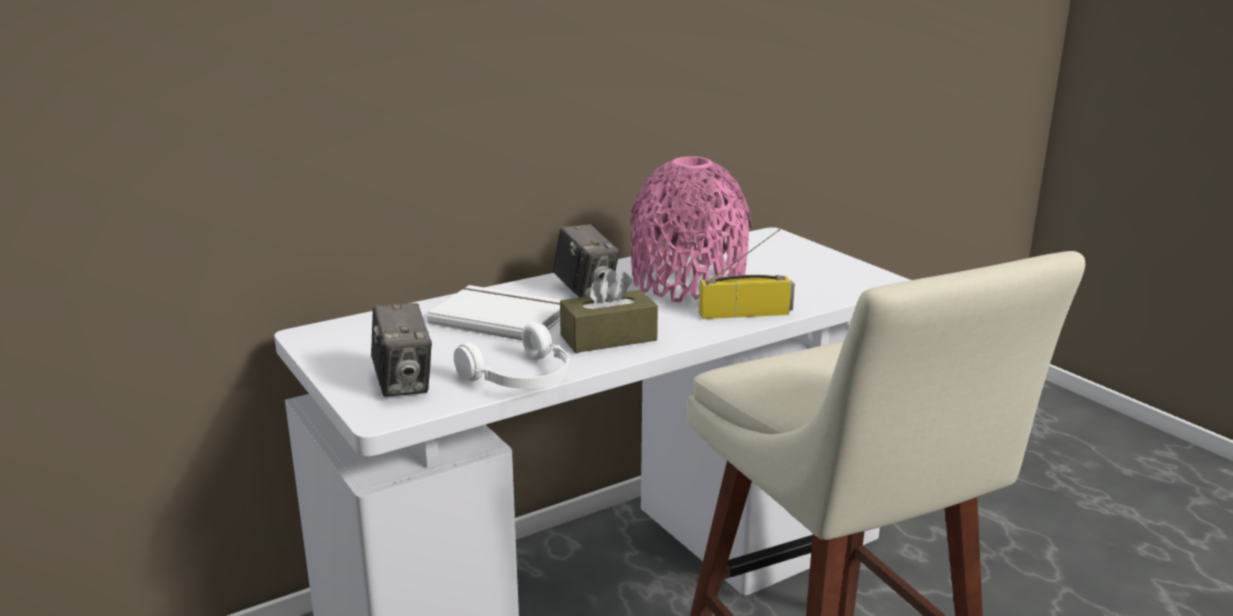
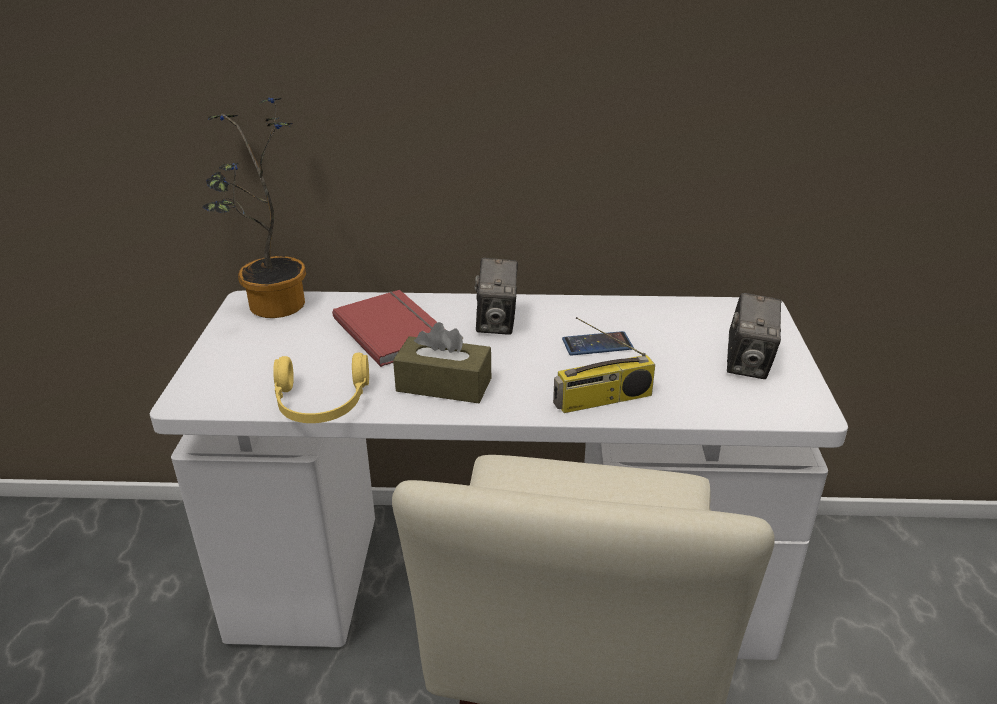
camera: 35 degrees right, 10 degrees up
camera [371,303,432,397] -> camera moved to [727,293,782,379]
white book [427,285,561,340] -> red book [332,290,445,367]
white headphones [454,323,570,389] -> yellow headphones [273,353,369,423]
pink vase [629,157,752,302] -> phone [562,331,634,356]
radio [699,229,795,319] -> radio turned 135 degrees clockwise [553,317,655,413]
none -> potted plant [202,98,306,318]

